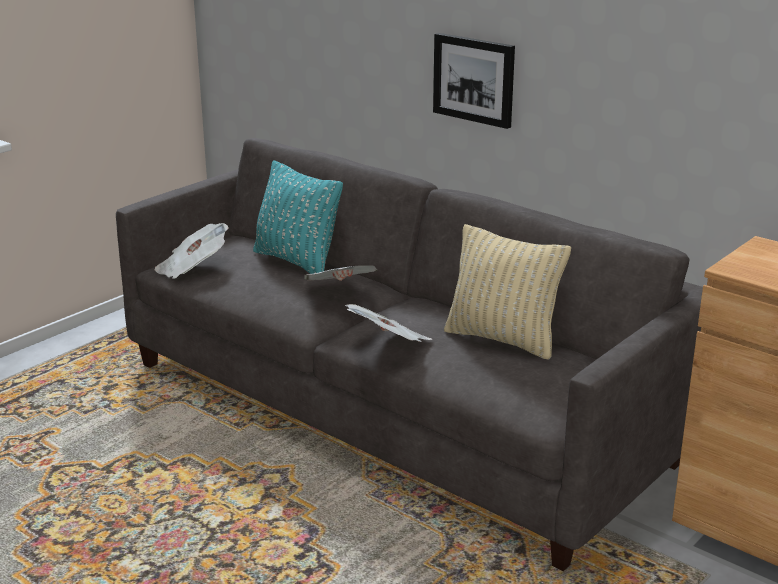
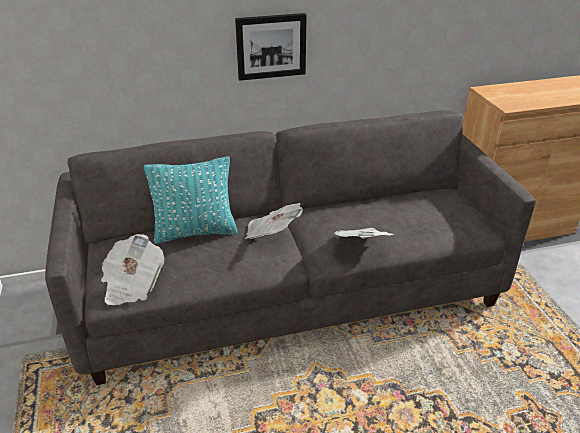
camera: 55 degrees left, 10 degrees up
beige pillow [444,224,571,359] -> none

